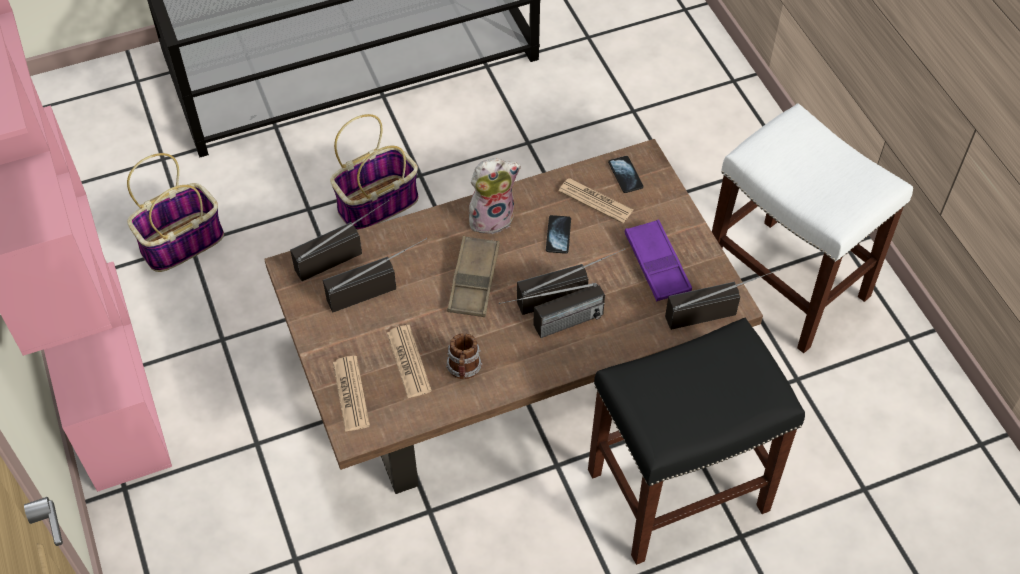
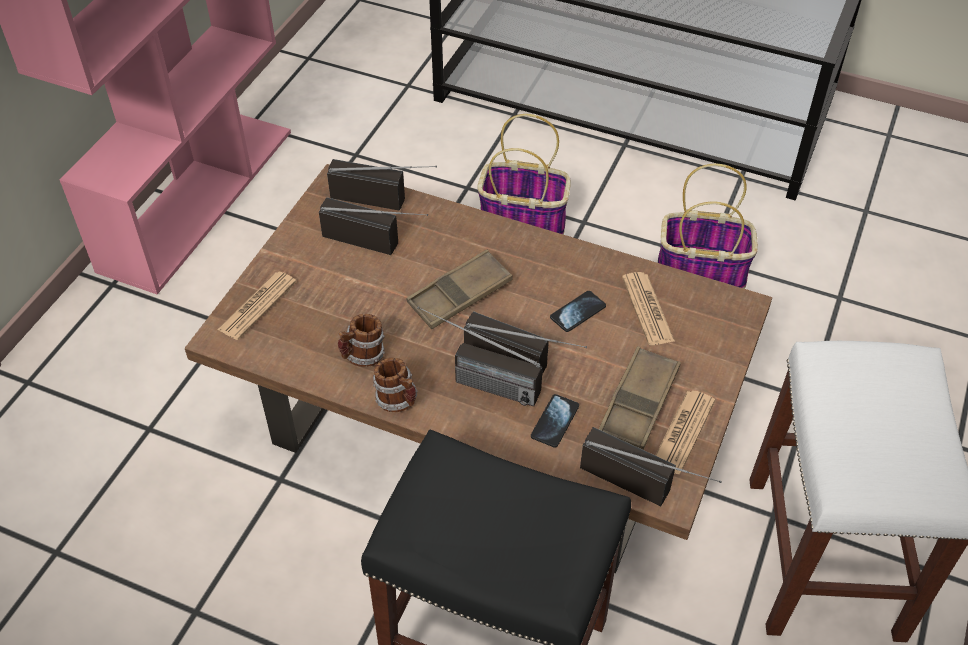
camera: 45 degrees right, 5 degrees down
basket [127,153,224,272] -> basket moved to [658,164,758,289]
newspaper [387,325,432,398] -> newspaper moved to [655,390,715,474]
plush toy [469,158,521,237] -> none
phone [608,156,643,193] -> phone moved to [531,394,579,448]
purple tray [625,219,692,301] -> brown tray [599,346,681,450]
none -> mug [373,358,418,412]

